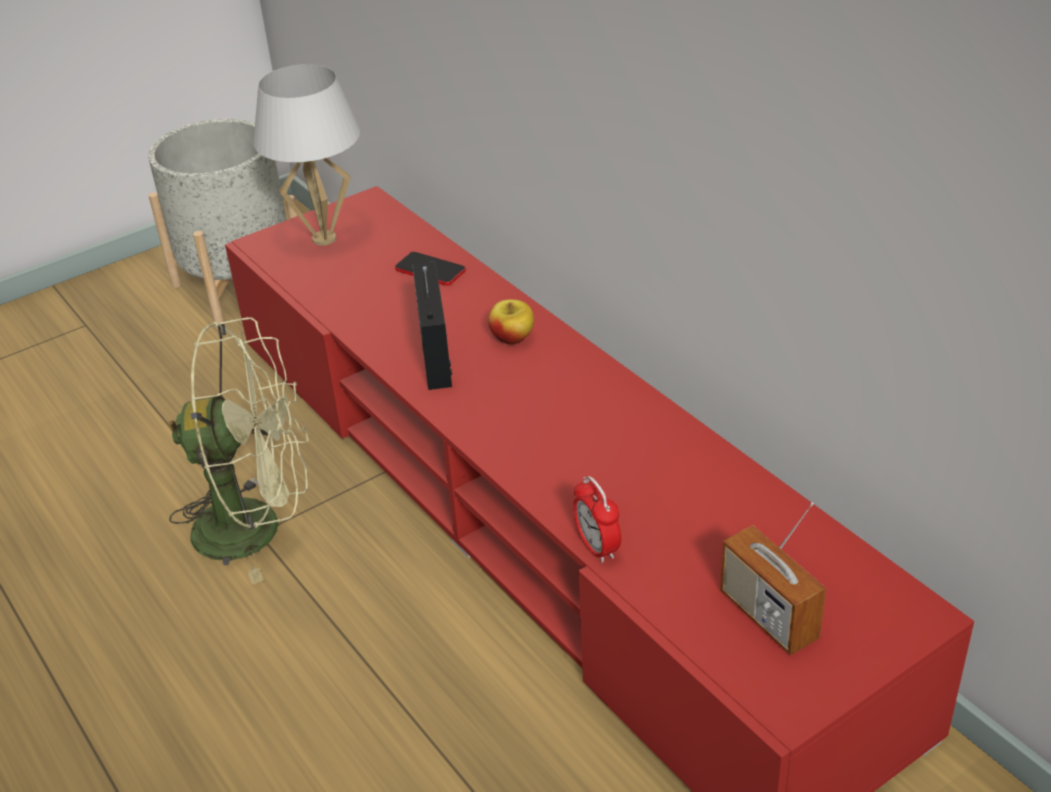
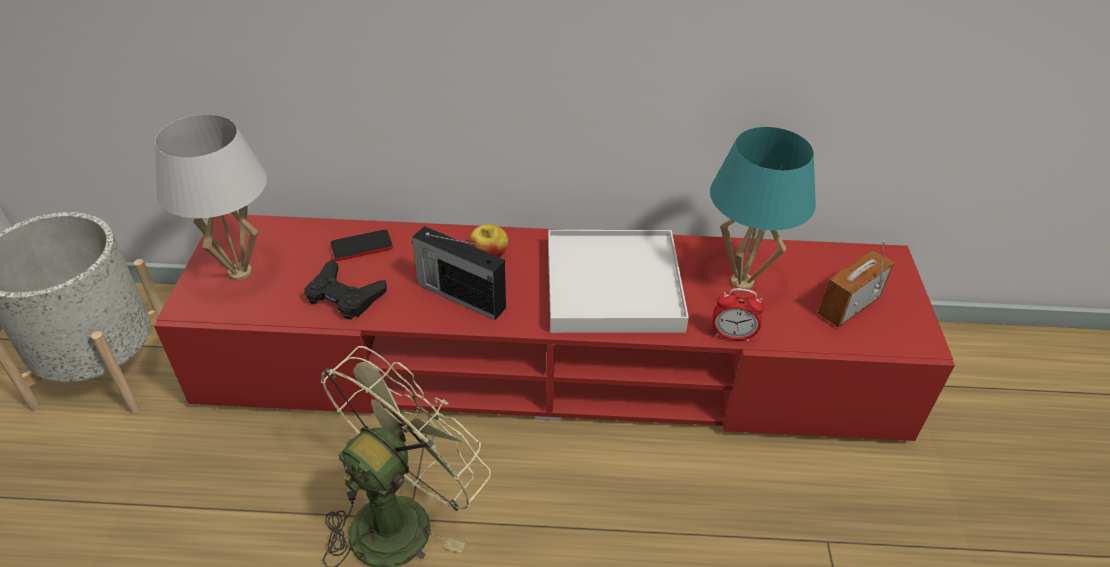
camera: 55 degrees left, 5 degrees up
radio [721,503,826,655] -> radio turned 135 degrees clockwise [818,241,894,328]
none -> black game controller [304,259,387,319]
none -> white tray [548,230,689,333]
none -> turquoise table lamp [710,127,816,289]

